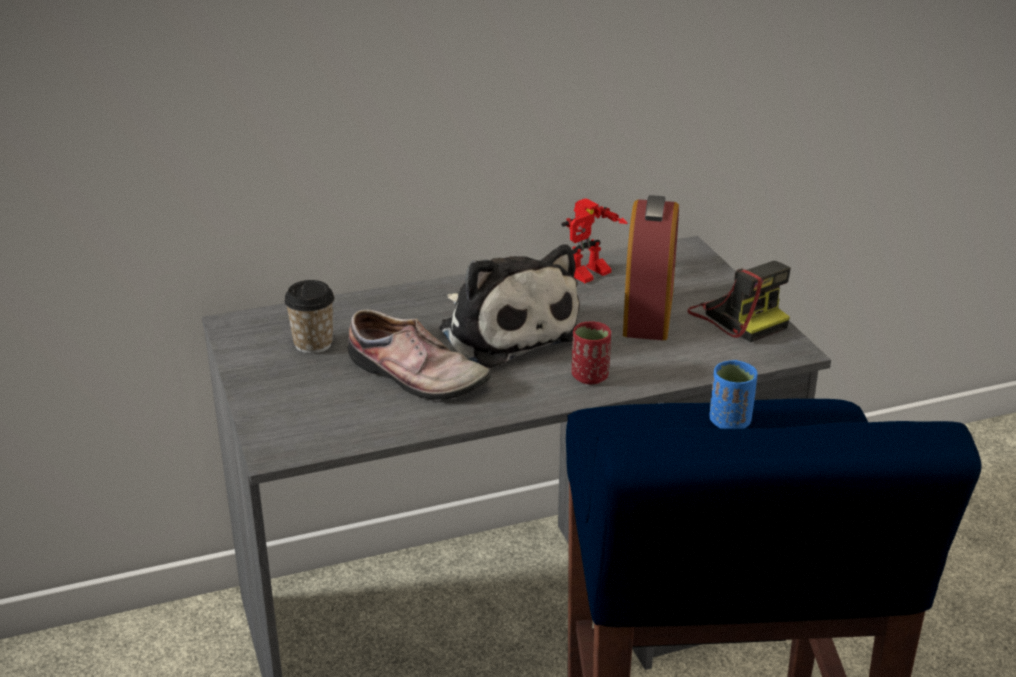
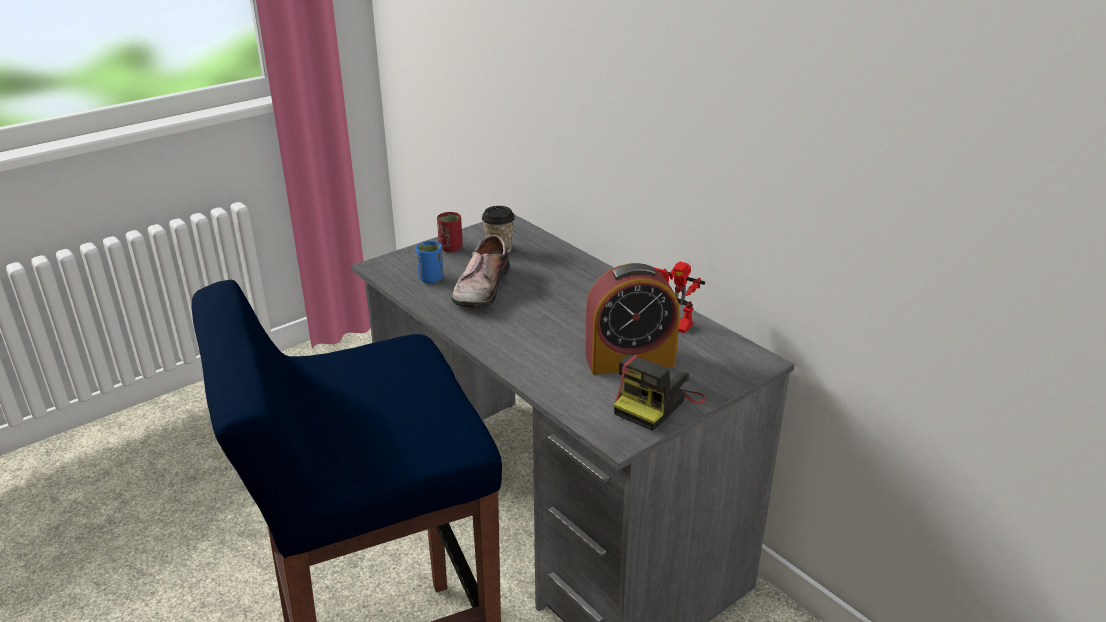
camera: 70 degrees right, 0 degrees up
plush toy [439,244,580,368] -> none
red cup [572,321,611,384] -> red cup moved to [437,212,463,252]
blue cup [710,360,757,429] -> blue cup moved to [416,241,444,283]

